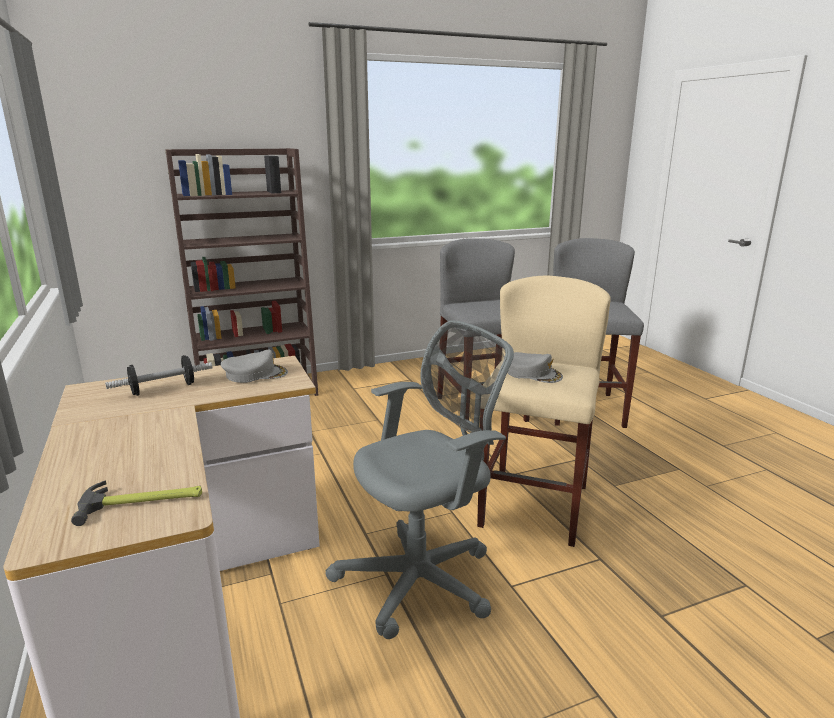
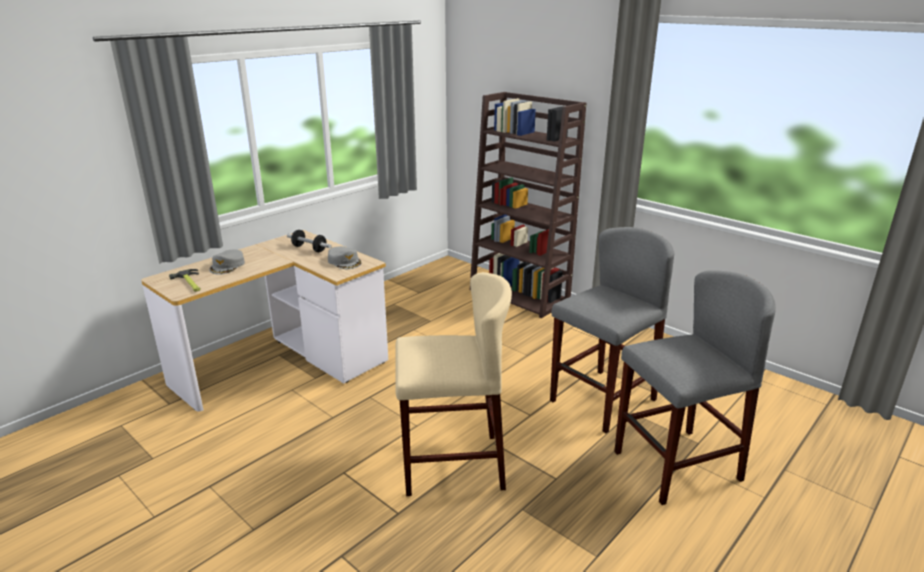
camera: 65 degrees right, 5 degrees up
grey office chair [325,320,514,639] -> none
grey cap [507,352,563,383] -> grey cap moved to [209,250,245,275]

